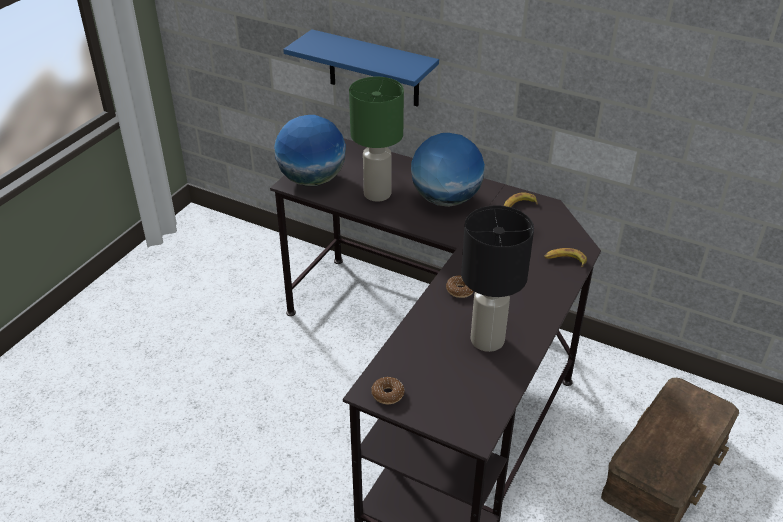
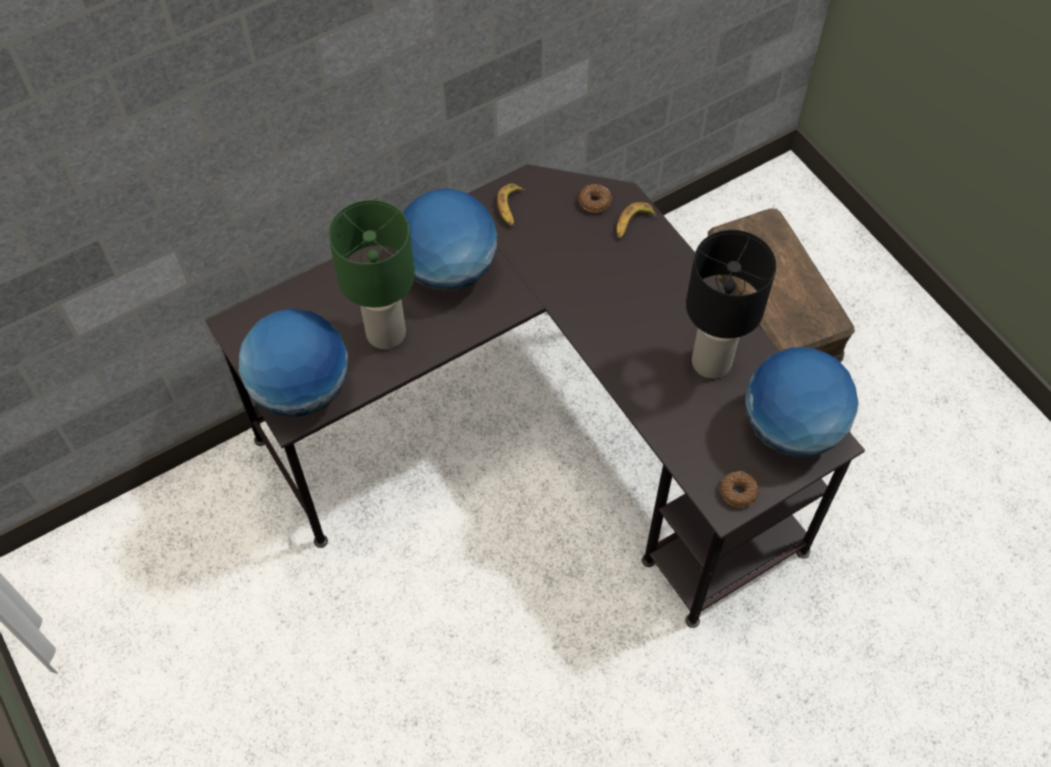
camera: 60 degrees left, 20 degrees up
blue shelf [283,29,439,107] -> none
donut [446,275,474,298] -> donut moved to [578,184,612,213]
none -> globe [745,347,858,457]

